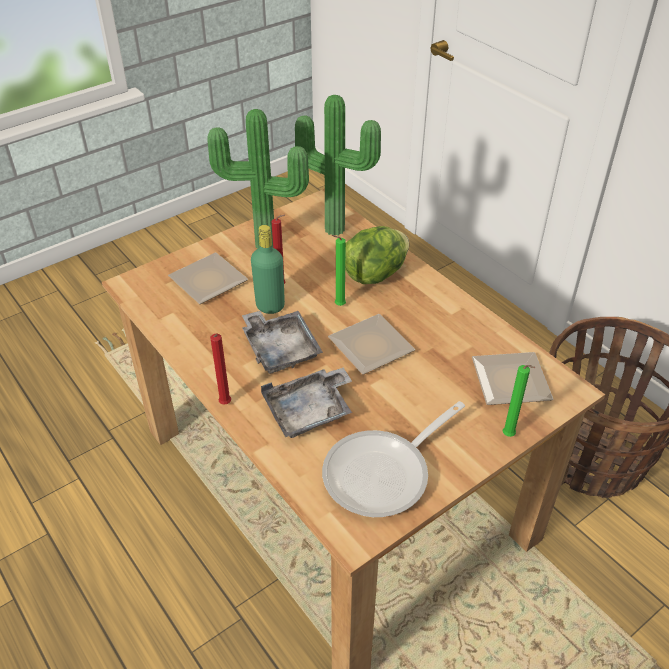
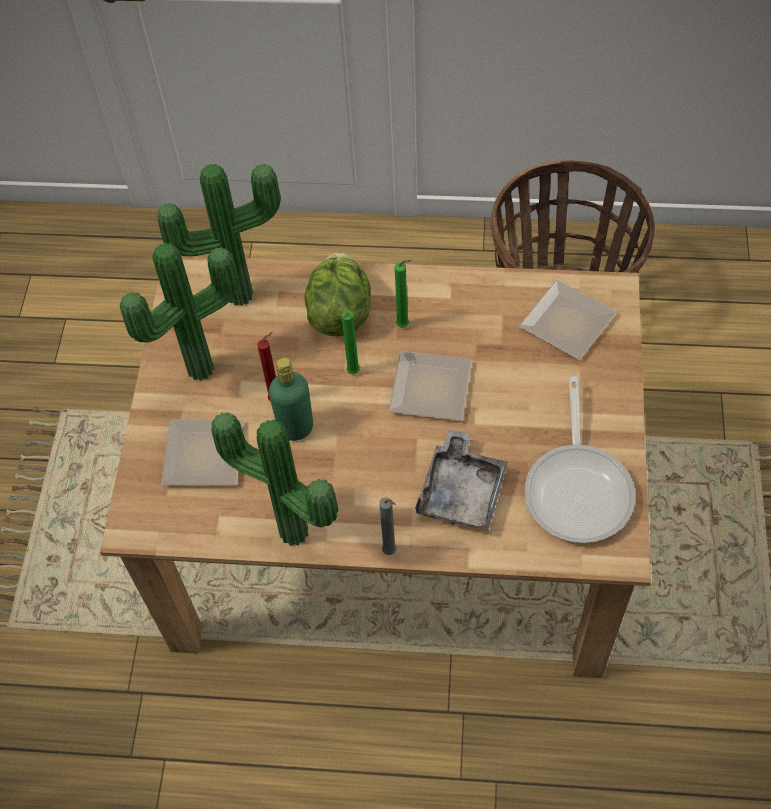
camera: 45 degrees left, 15 degrees up
red candle [210,334,231,405] -> grey candle [379,497,397,555]
grey tray [242,311,323,374] -> none
green candle [503,365,535,437] -> green candle moved to [394,260,412,328]
none -> potted plant [211,412,338,546]

